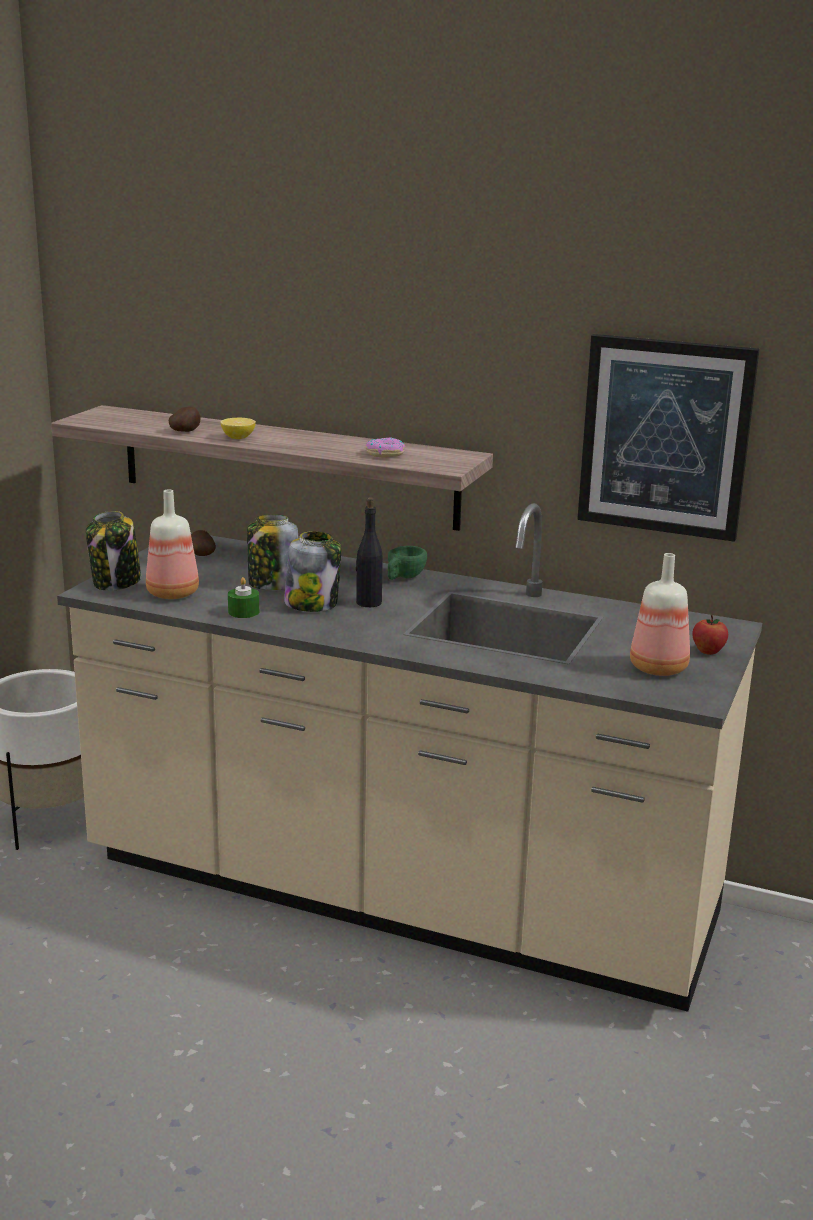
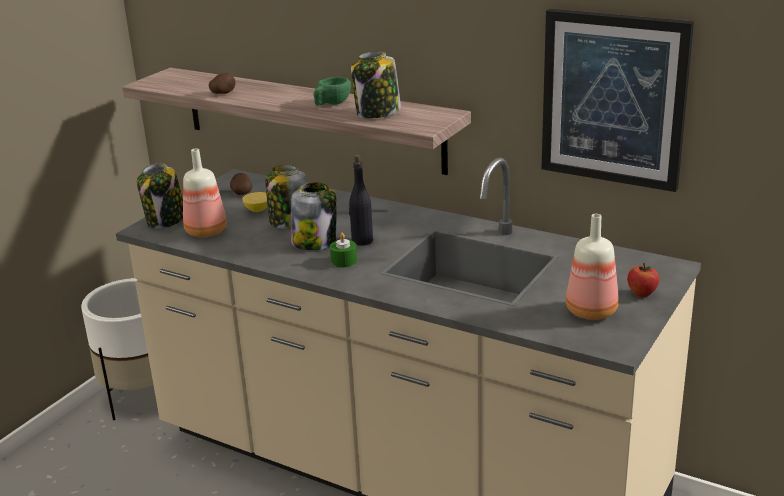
camera: 10 degrees right, 5 degrees up
lemon [221,418,256,439] -> lemon moved to [242,192,268,212]
green candle [228,577,259,618] -> green candle moved to [330,233,357,267]
donut [365,438,405,458] -> jar [351,51,401,119]
green cup [388,546,427,580] -> green cup moved to [314,77,351,106]

